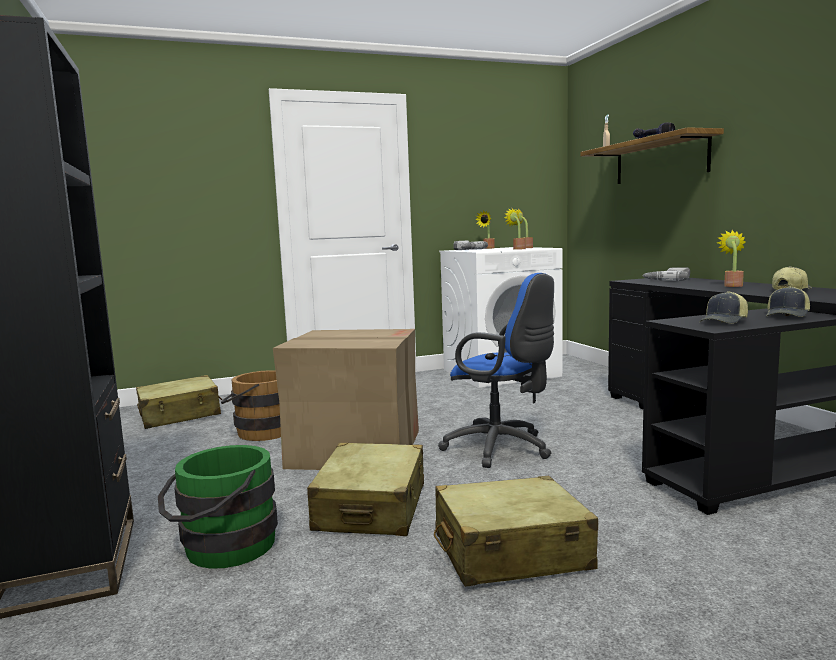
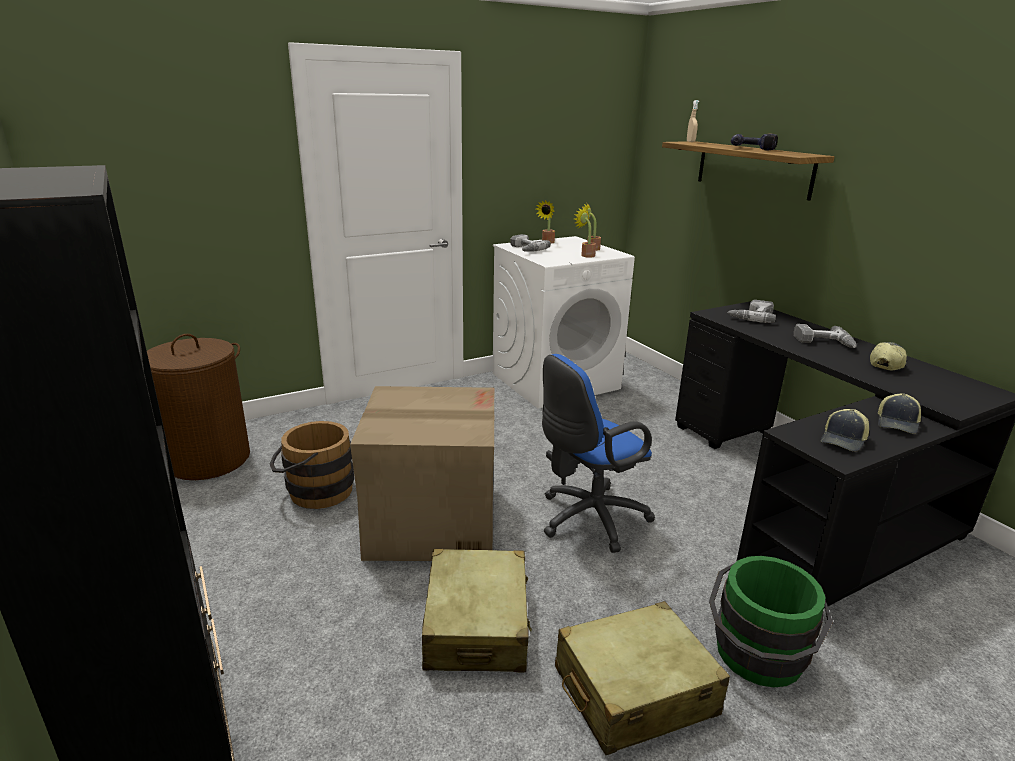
camera: 10 degrees left, 15 degrees up
beige suitcase [136,375,222,429] -> brown laundry basket [147,334,250,480]
green bucket [158,445,278,569] -> green bucket moved to [709,556,833,687]
blue office chair [438,273,554,468] -> blue office chair turned 120 degrees clockwise [542,354,655,553]
potted plant [717,230,745,287] -> power drill [794,324,856,348]

